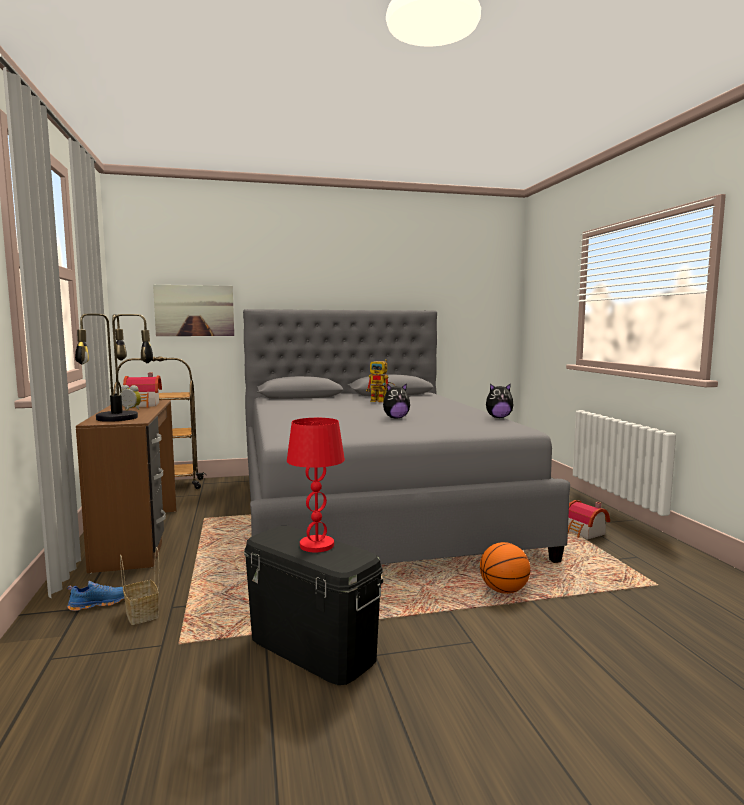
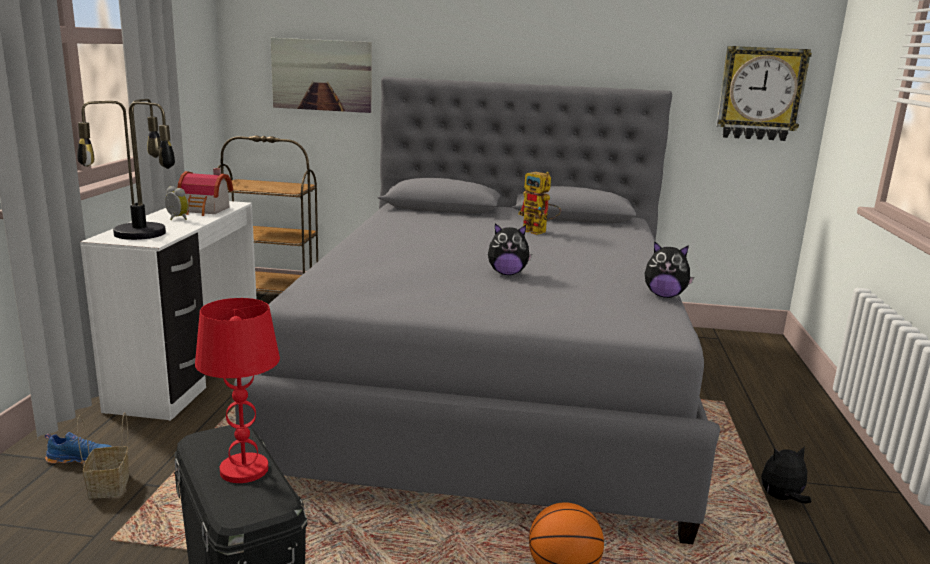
camera: 20 degrees right, 10 degrees up
brown desk [76,400,176,573] -> white desk [80,201,257,421]
toy house [568,500,610,539] -> plush toy [761,446,811,504]
none -> wall clock [716,46,812,141]

